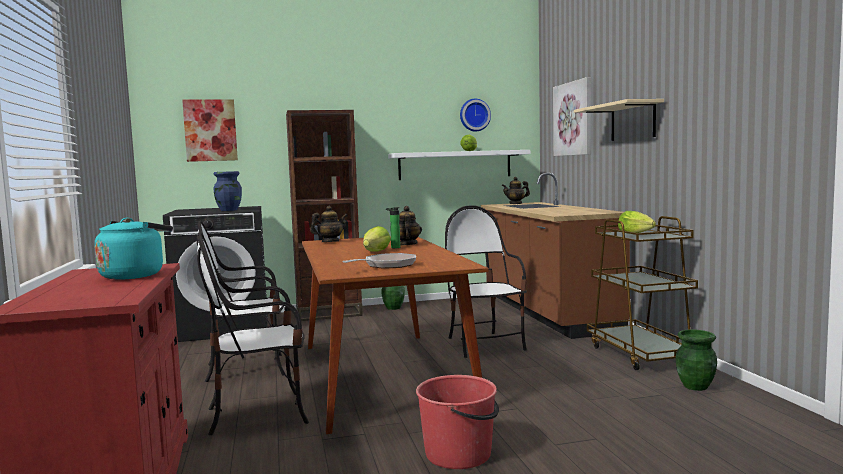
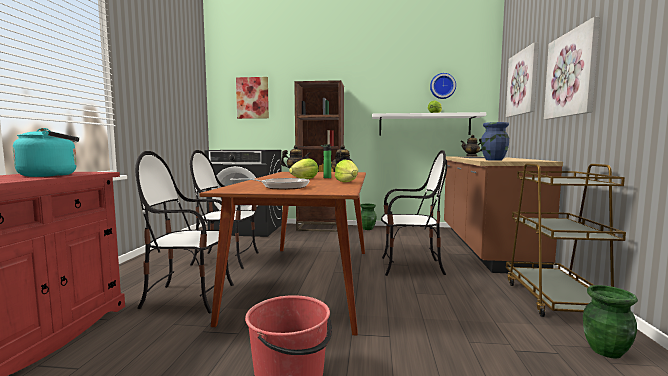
camera: 20 degrees right, 0 degrees up
blue vase [213,171,242,211] -> blue vase moved to [481,122,509,161]
chair [445,205,527,358] -> chair turned 90 degrees clockwise [381,150,447,276]
beige shelf [574,99,664,141] -> picture [544,16,600,120]
lettuce [618,211,656,234] -> lettuce moved to [335,160,358,182]

